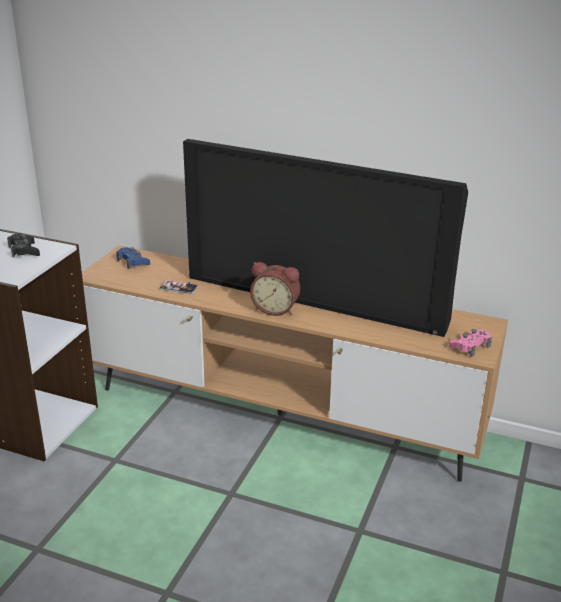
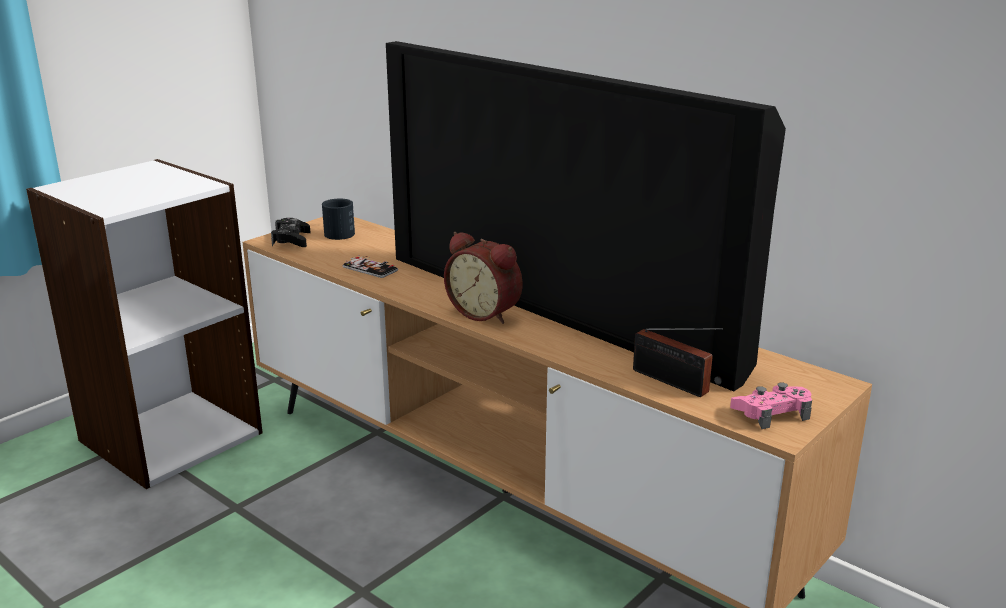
camera: 20 degrees right, 5 degrees down
black game controller [7,234,40,258] -> black game controller moved to [271,218,311,247]
blue game controller [116,247,150,269] -> black mug [322,199,355,240]
none -> radio [633,328,723,397]

